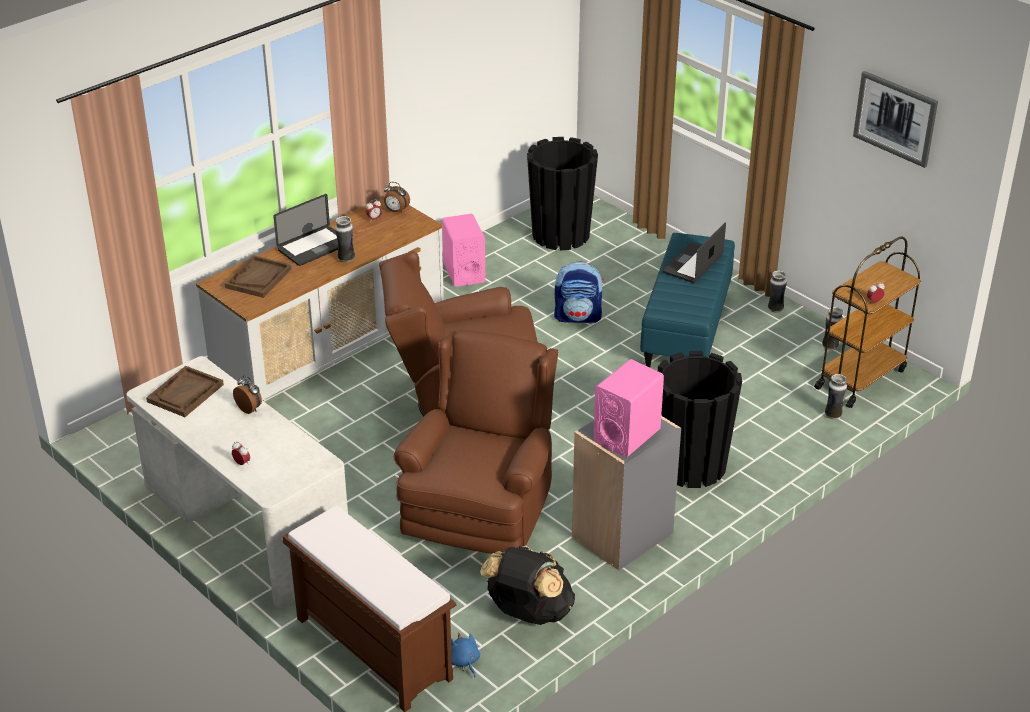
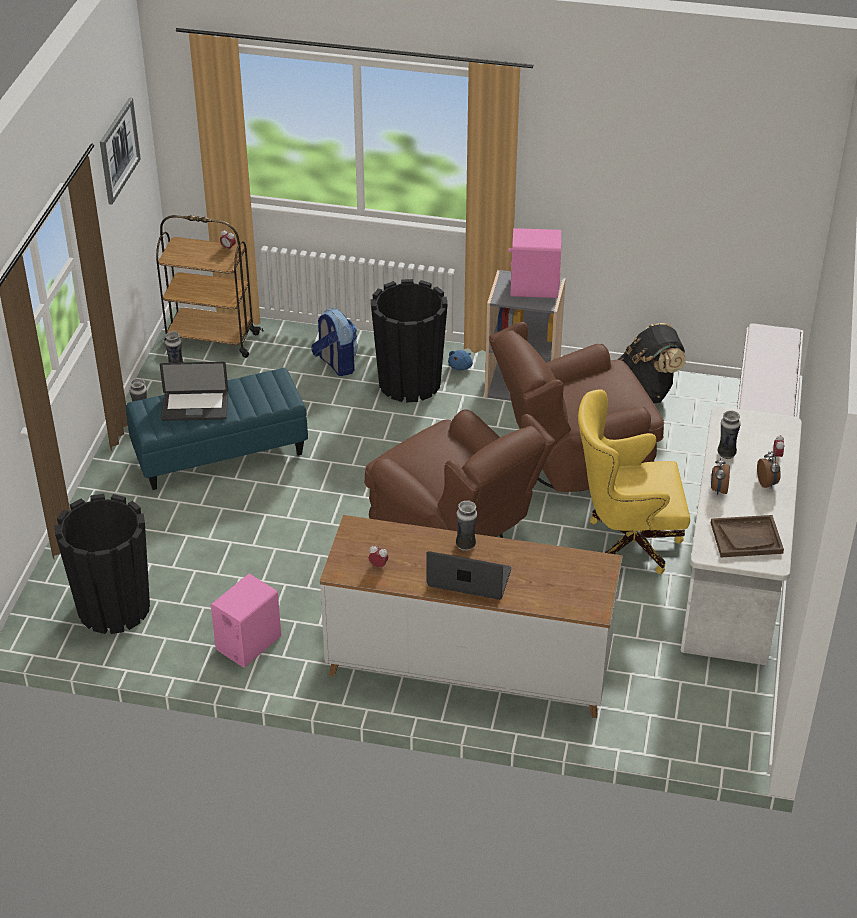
camera: 125 degrees left, 5 degrees up
brown tray [224,255,291,298] -> none
alarm clock [384,182,410,213] -> alarm clock moved to [757,451,781,488]
blue plush toy [451,633,480,677] -> blue plush toy moved to [448,350,473,370]
backpack [554,261,604,323] -> backpack moved to [312,308,358,376]
vase [825,374,847,420] -> vase moved to [718,410,741,459]
none -> yellow office chair [578,389,690,574]

